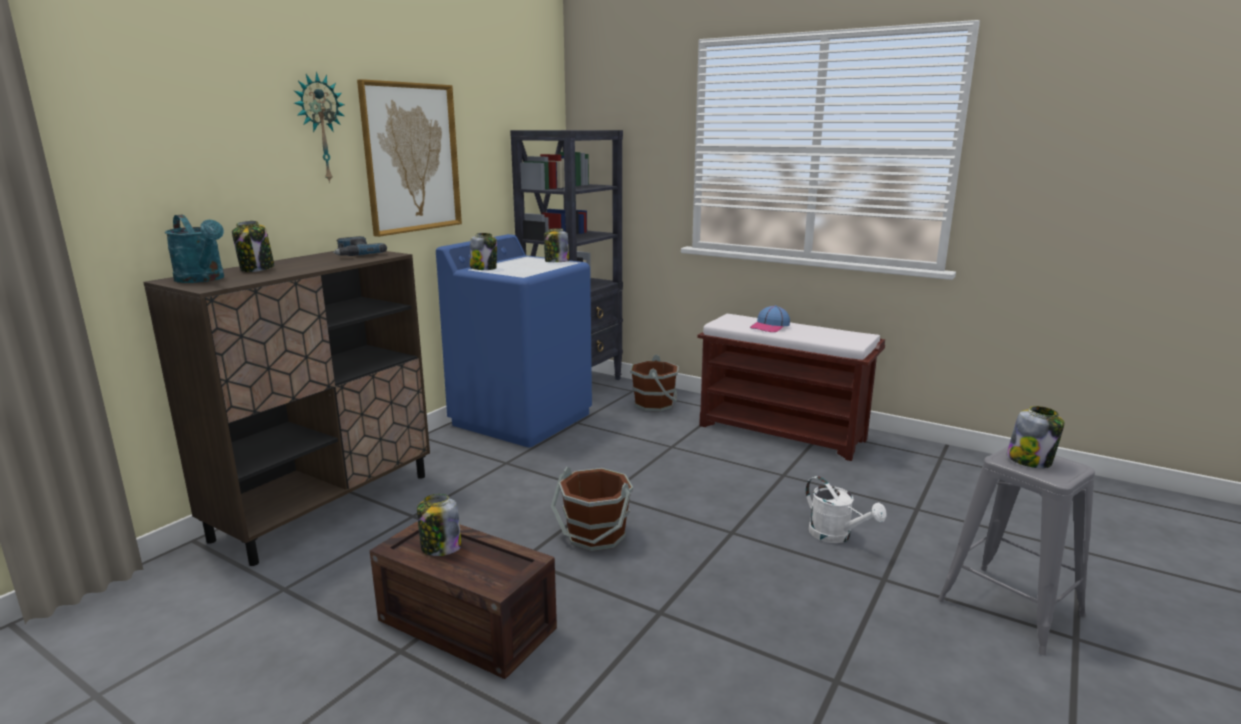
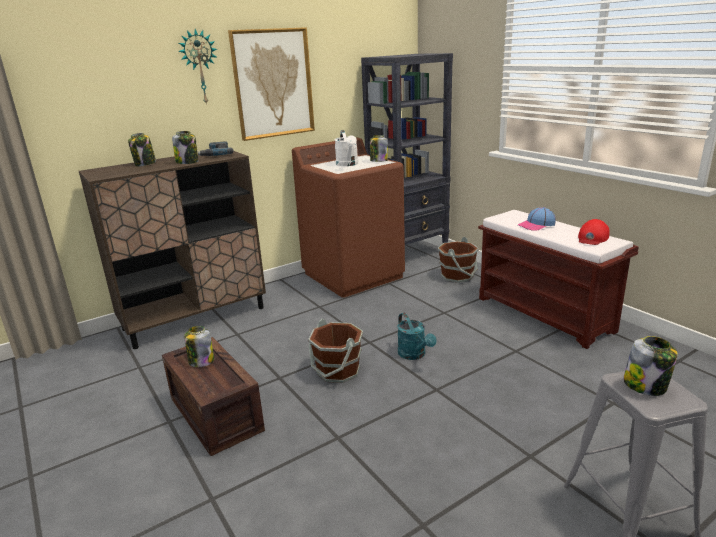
camera: 25 degrees right, 5 degrees up
turquoise watering can [165,215,224,283] -> turquoise watering can moved to [397,313,436,360]
blue washing machine [436,234,592,447] -> brown washing machine [292,138,405,298]
jar [470,233,497,270] -> jar moved to [172,131,198,164]
white watering can [805,476,887,543] -> white watering can moved to [334,130,358,166]
none -> red cap [578,219,610,245]

